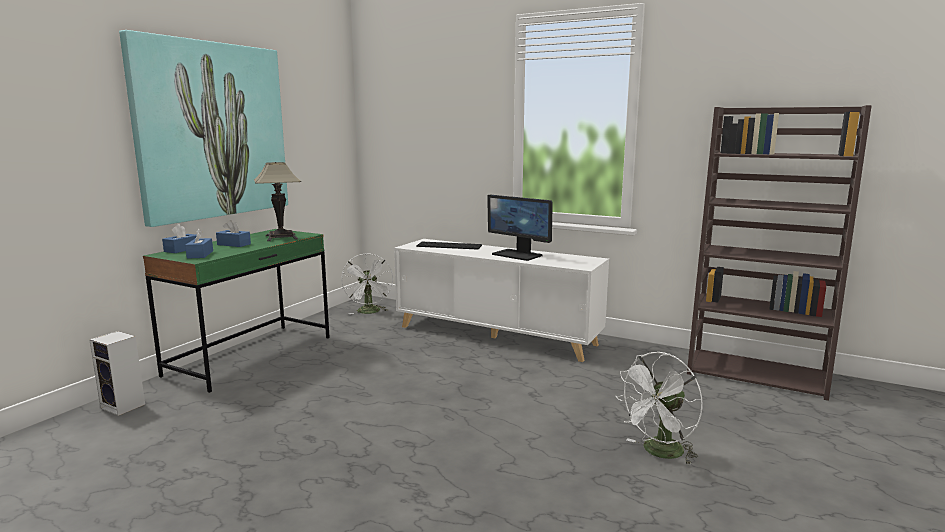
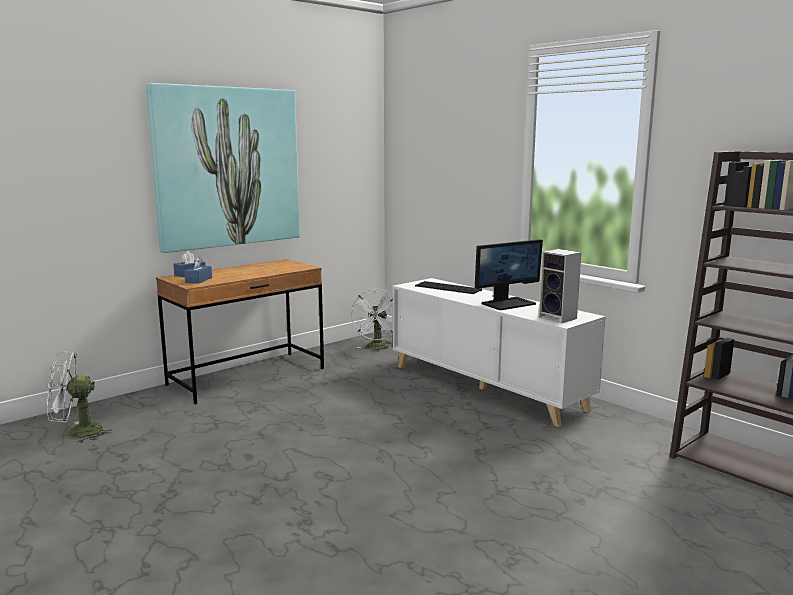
camera: 20 degrees right, 0 degrees up
speaker [89,331,145,416] -> speaker moved to [539,249,581,323]
green desk [143,229,330,393] -> brown desk [156,259,324,404]
blue tissue box [216,220,251,247] -> none
table lamp [254,162,301,241] -> none
monitor [487,195,553,261] -> monitor turned 90 degrees counterclockwise [475,239,543,310]
white fan [616,352,703,465] -> white fan moved to [47,350,113,444]

